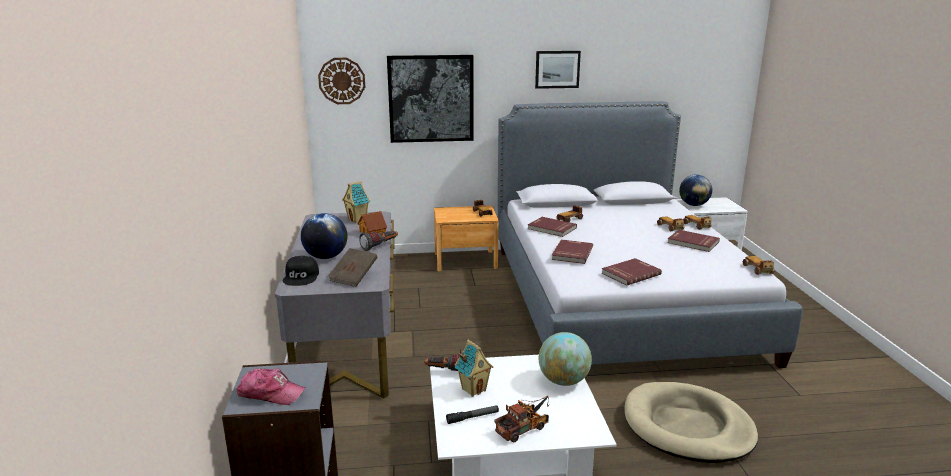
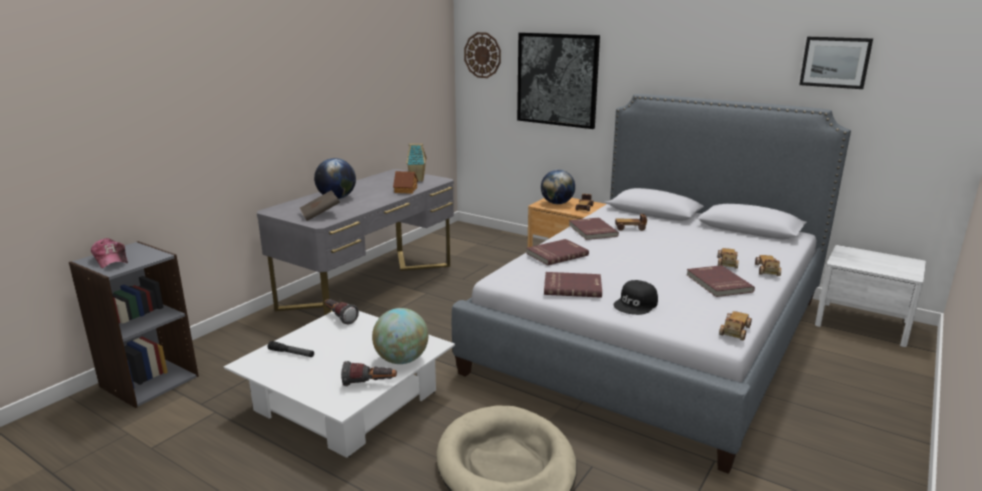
camera: 40 degrees right, 0 degrees up
black cap [283,256,319,286] -> black cap moved to [614,280,658,315]
flashlight [359,231,398,251] -> flashlight moved to [341,361,397,386]
toy house [454,340,493,397] -> none
toy truck [494,396,549,443] -> none
picture [535,51,581,89] -> picture moved to [799,37,873,89]
globe [679,174,712,206] -> globe moved to [541,170,575,204]

